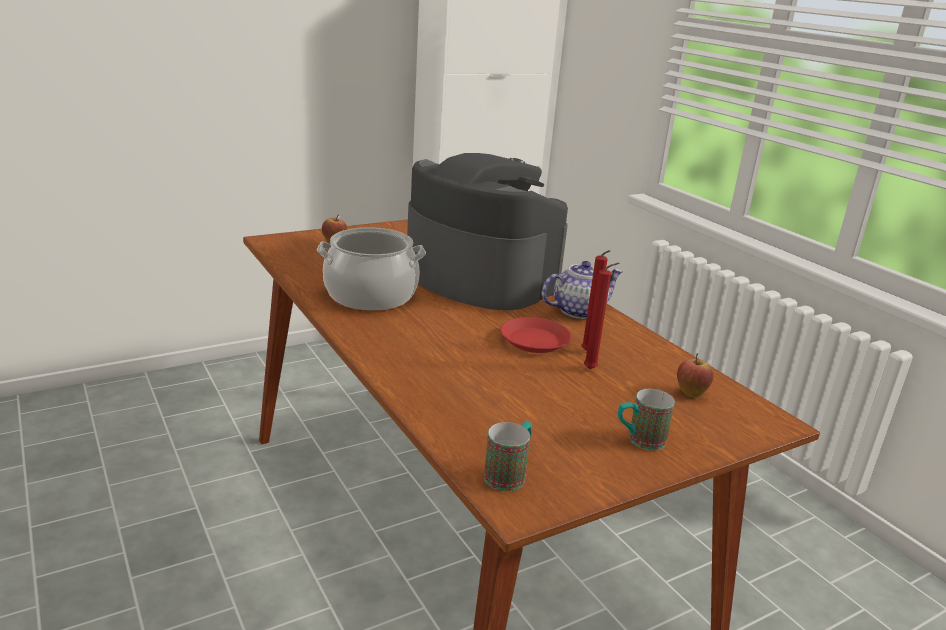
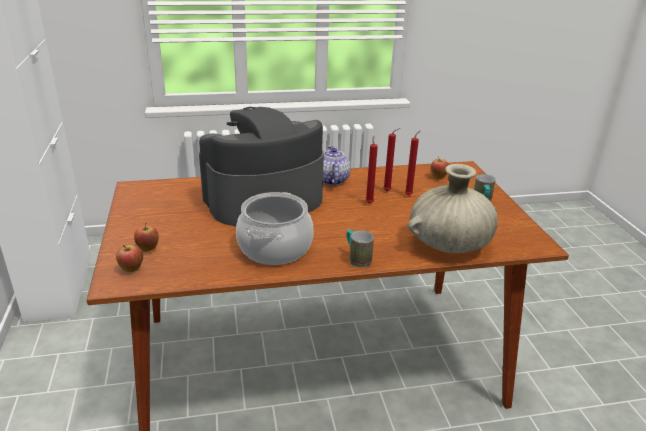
camera: 70 degrees left, 5 degrees up
mug [484,422,532,491] -> mug moved to [346,230,374,268]
red plate [501,317,571,353] -> red candle [365,136,378,204]
none -> apple [116,245,143,272]
none -> beige vase [408,164,498,253]

